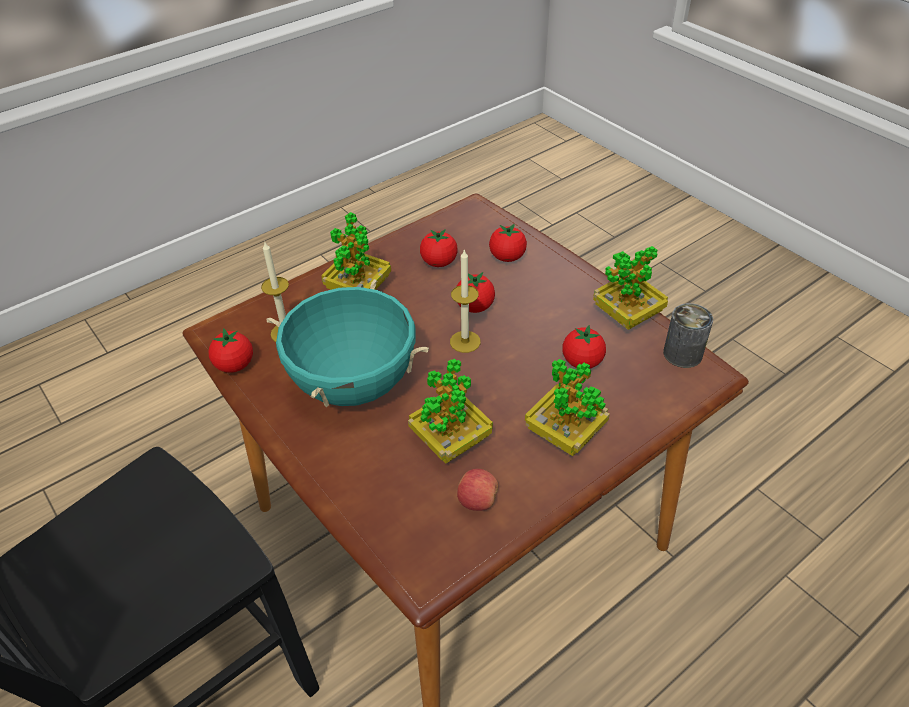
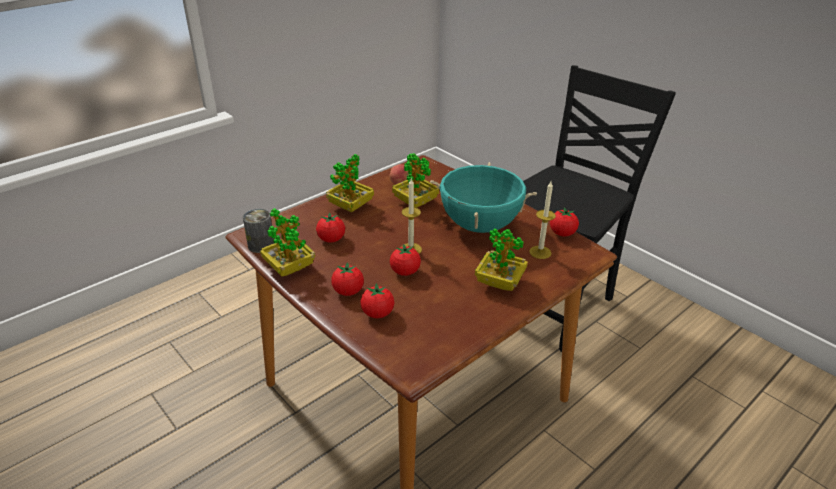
camera: 175 degrees right, 10 degrees down
tomato [420,229,458,267] -> tomato moved to [331,262,364,296]

